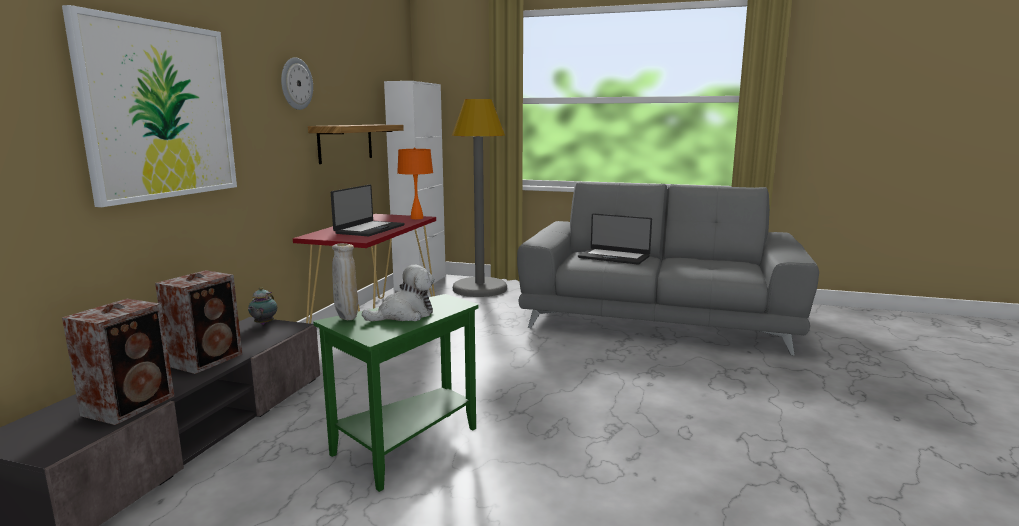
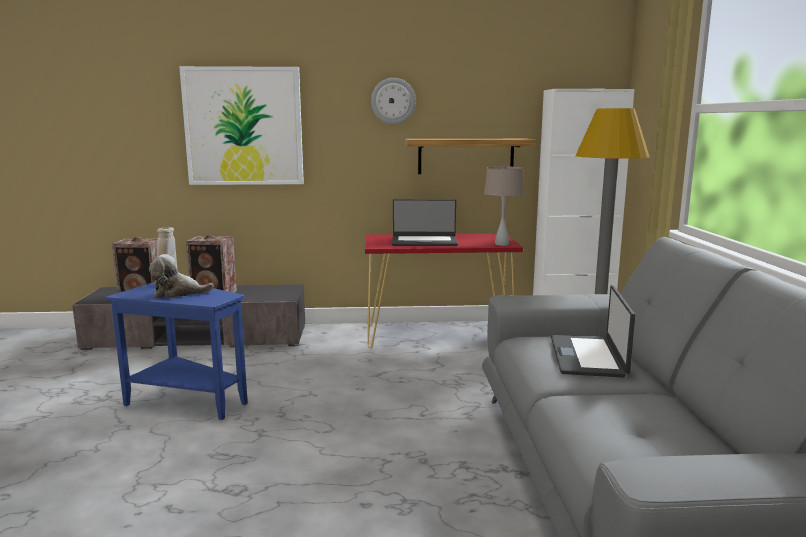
camera: 70 degrees right, 0 degrees up
teapot [248,287,277,325] -> none
green side table [313,294,479,492] -> blue side table [106,282,248,420]
plush toy [362,265,435,321] -> plush toy turned 135 degrees clockwise [149,254,214,298]
orange table lamp [397,148,433,219] -> beige table lamp [484,166,524,246]

